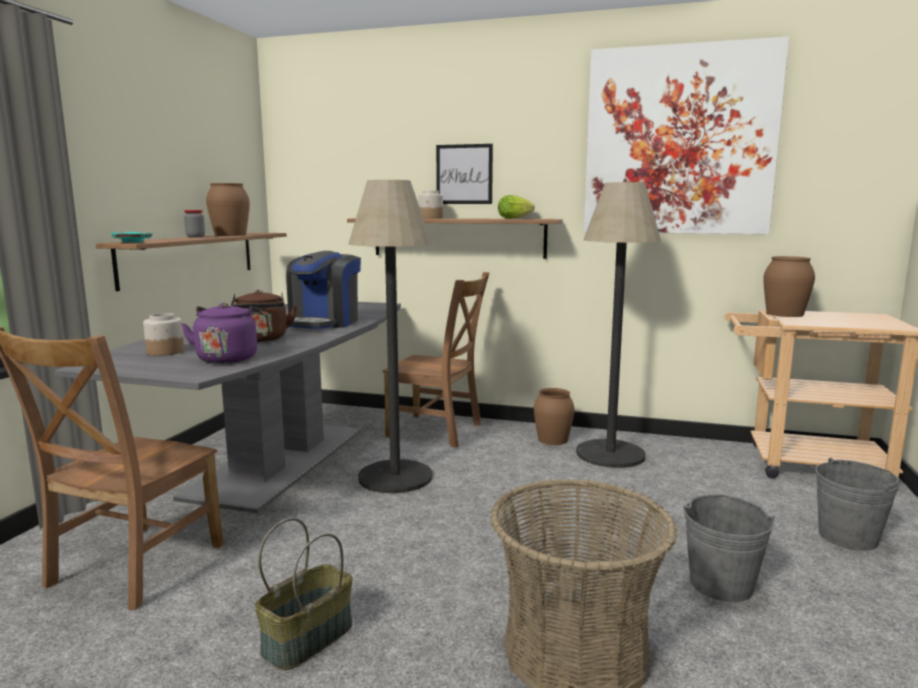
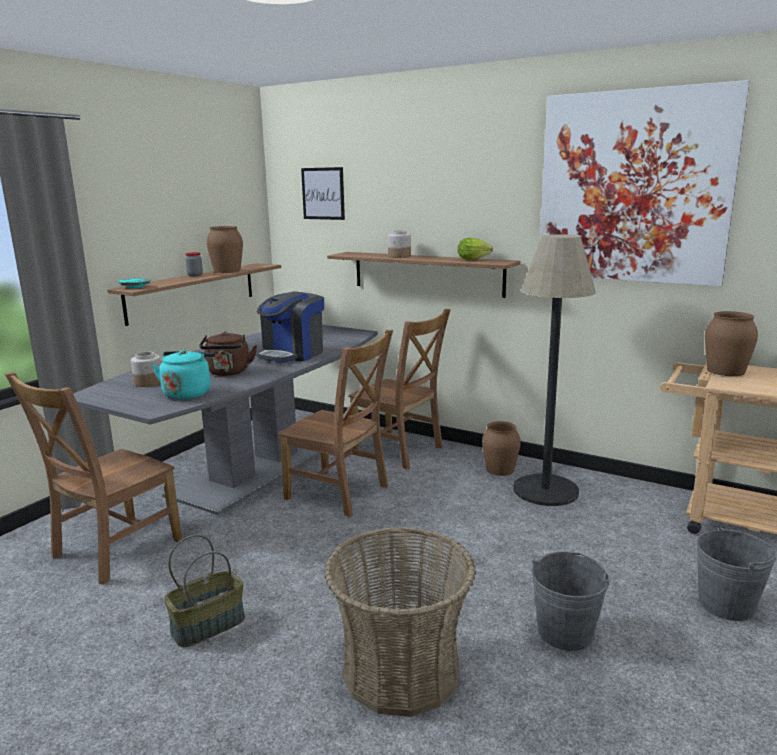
camera: 15 degrees right, 5 degrees up
purple kettle [181,303,261,364] -> turquoise kettle [152,350,215,400]
floor lamp [349,180,432,493] -> brown chair [278,330,393,518]
picture [436,144,493,204] -> picture moved to [301,167,345,220]

